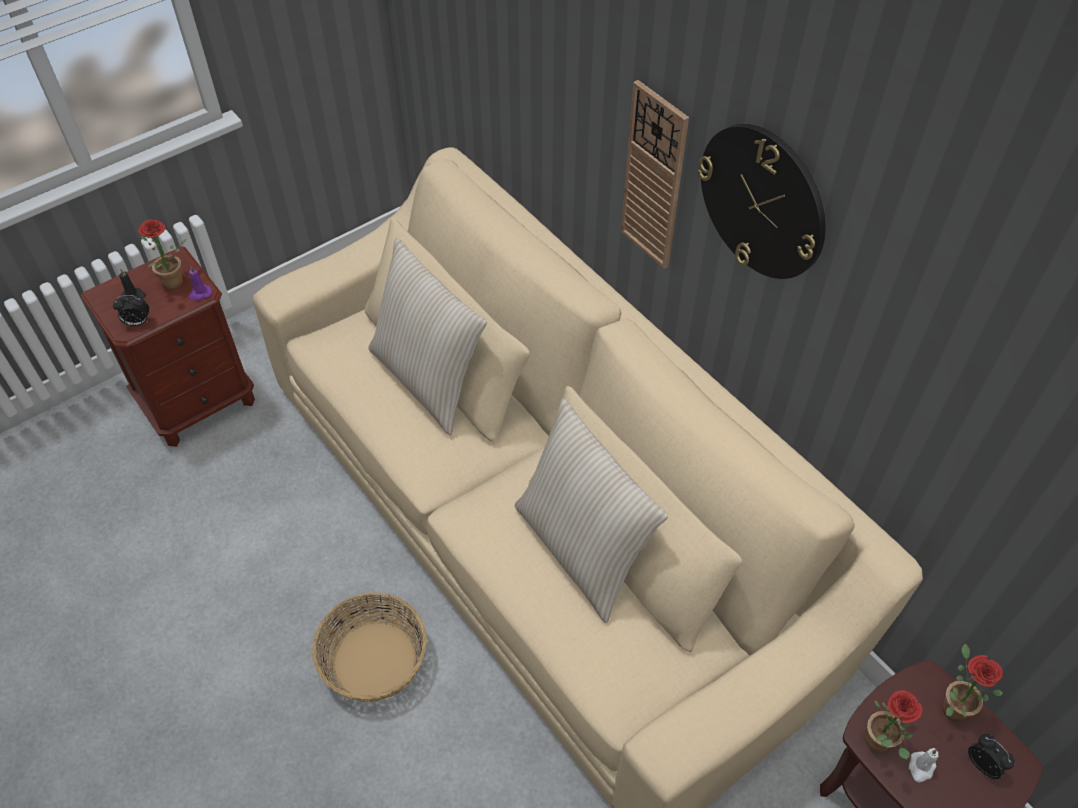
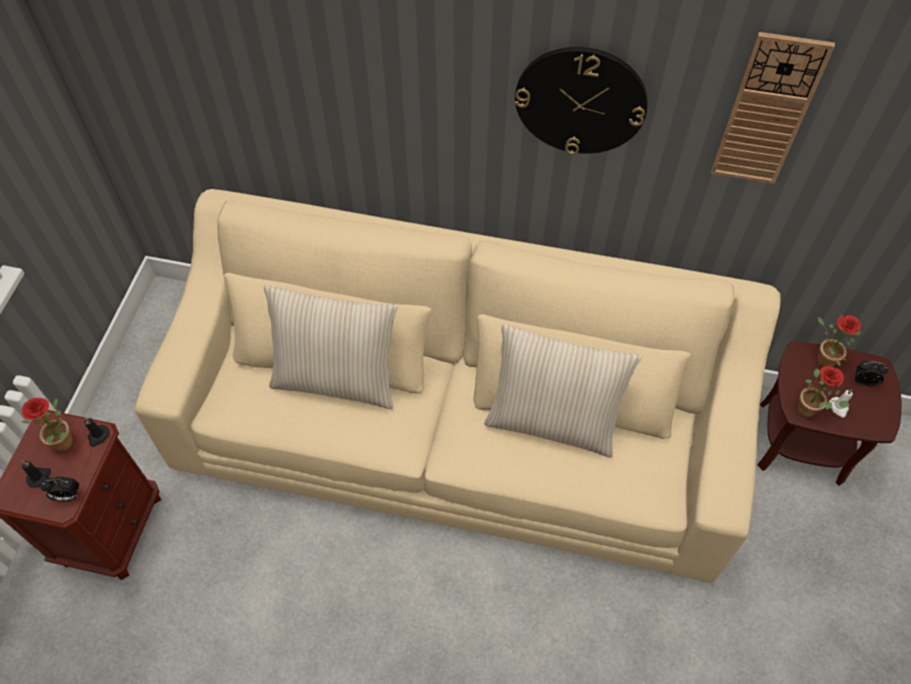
camera: 40 degrees left, 5 degrees up
alarm clock [113,295,149,326] -> alarm clock turned 45 degrees clockwise [41,477,79,502]
purple candle [188,266,212,301] -> black candle [84,418,110,447]
basket [312,593,427,702] -> none
wall clock [621,80,689,269] -> wall clock moved to [711,32,835,184]

